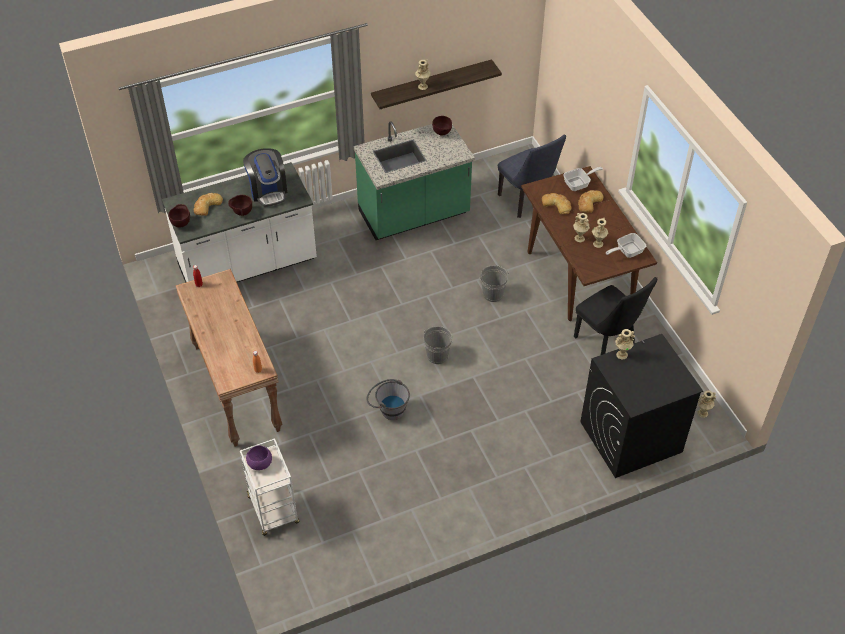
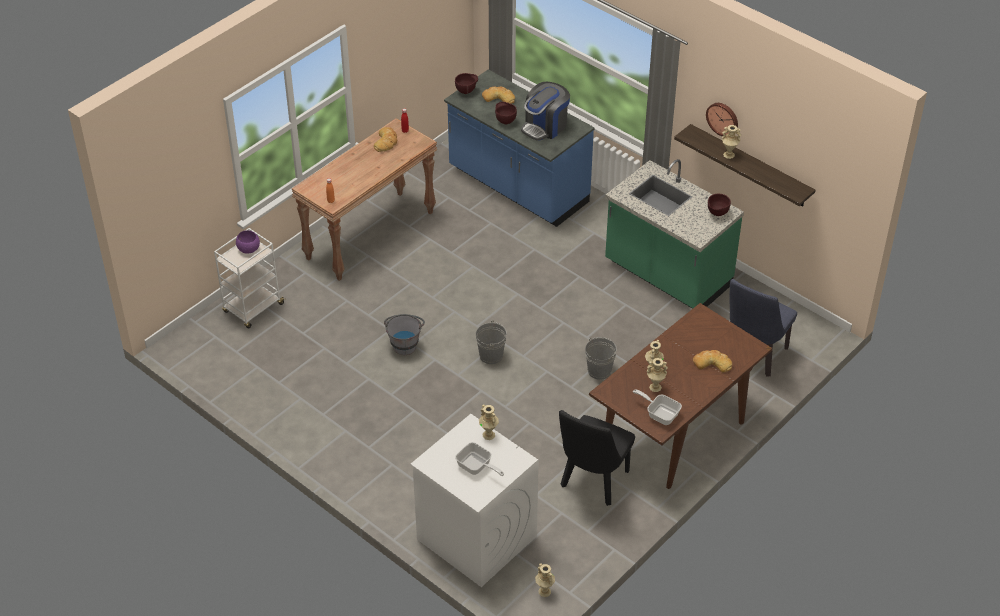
camera: 65 degrees right, 5 degrees down
white counter [162,162,317,282] -> blue counter [444,69,594,227]
bread [542,193,571,214] -> bread moved to [374,127,397,152]
frying pan [563,167,603,191] -> frying pan moved to [455,442,504,476]
black washing machine [580,334,703,478] -> white washing machine [410,414,539,587]
none -> wall clock [706,103,738,136]

